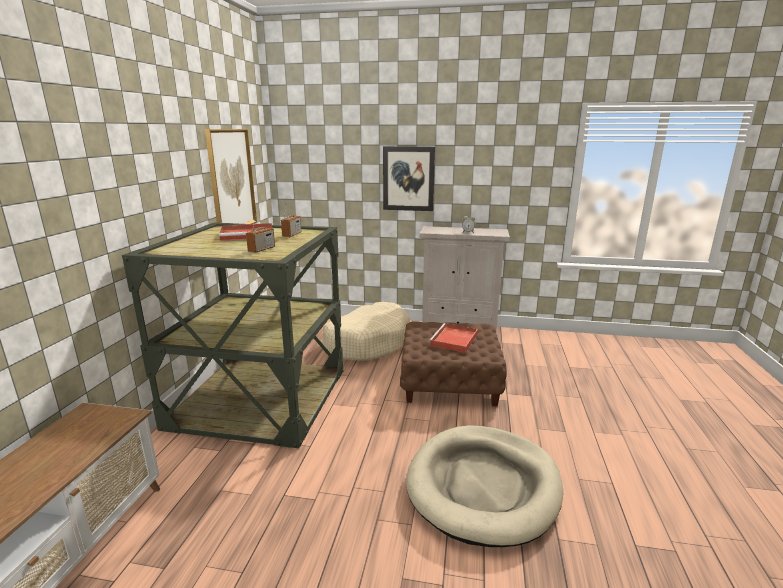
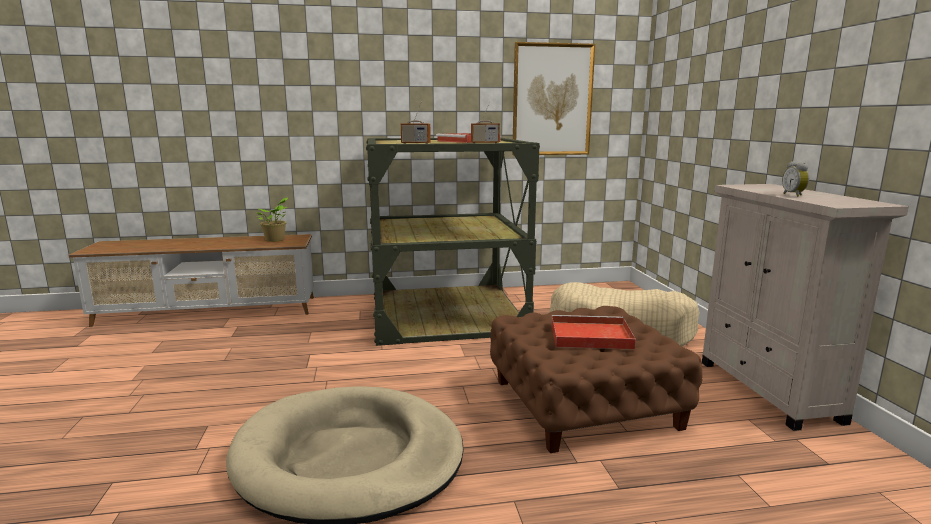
camera: 70 degrees right, 5 degrees down
picture [383,146,435,211] -> none
none -> potted plant [256,198,288,242]

